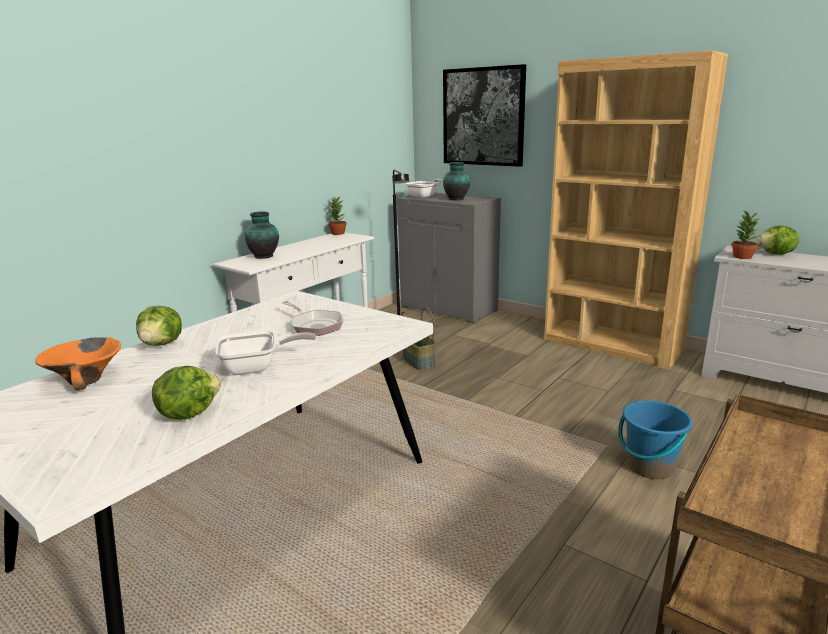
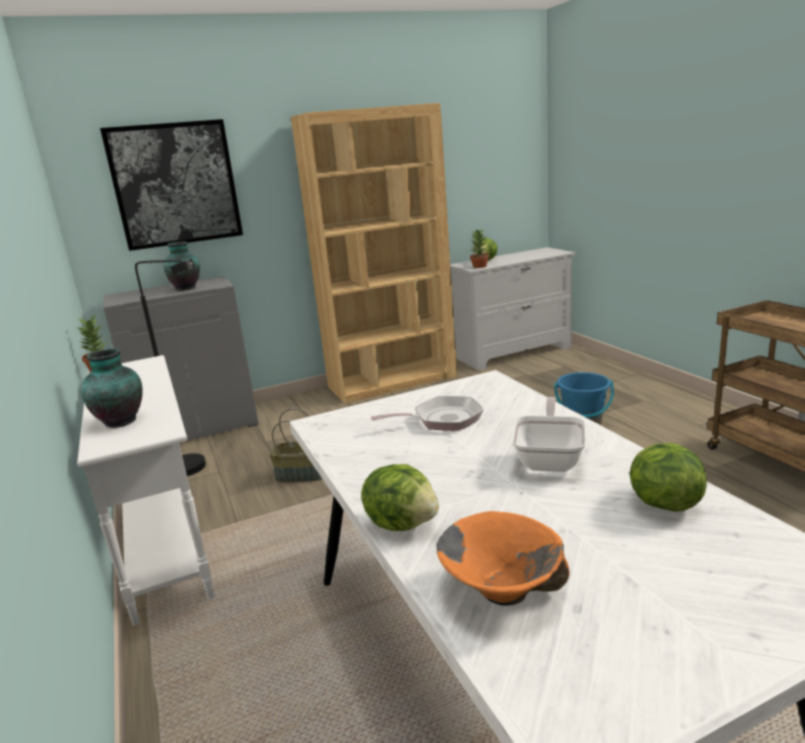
camera: 60 degrees left, 0 degrees up
frying pan [406,179,443,198] -> none

